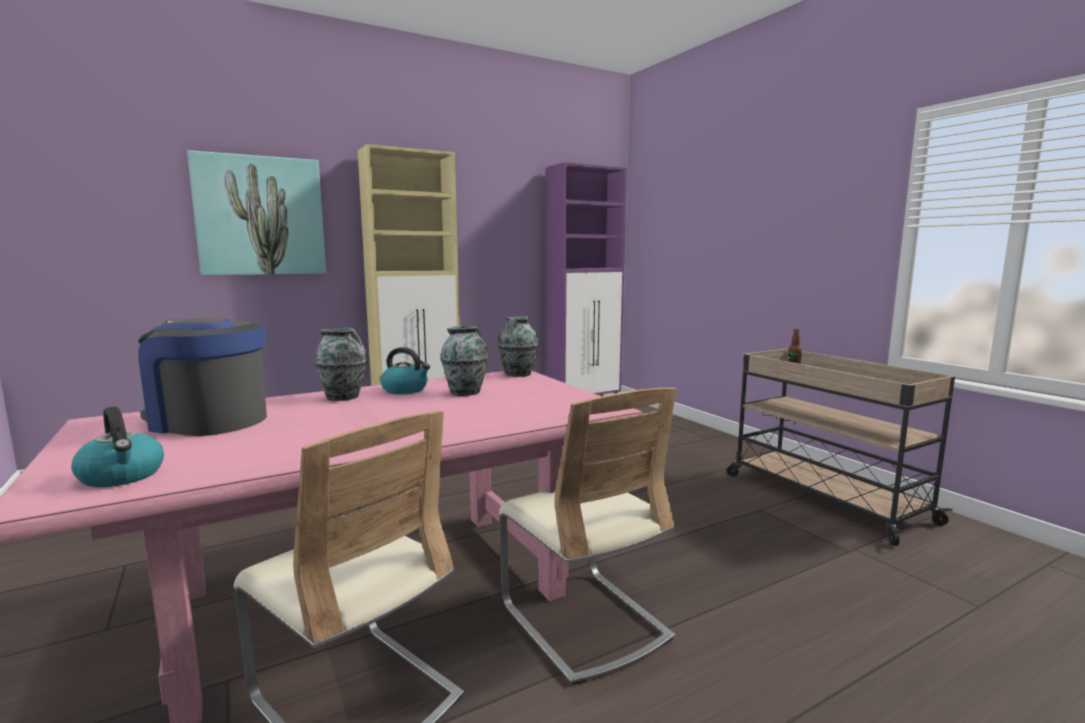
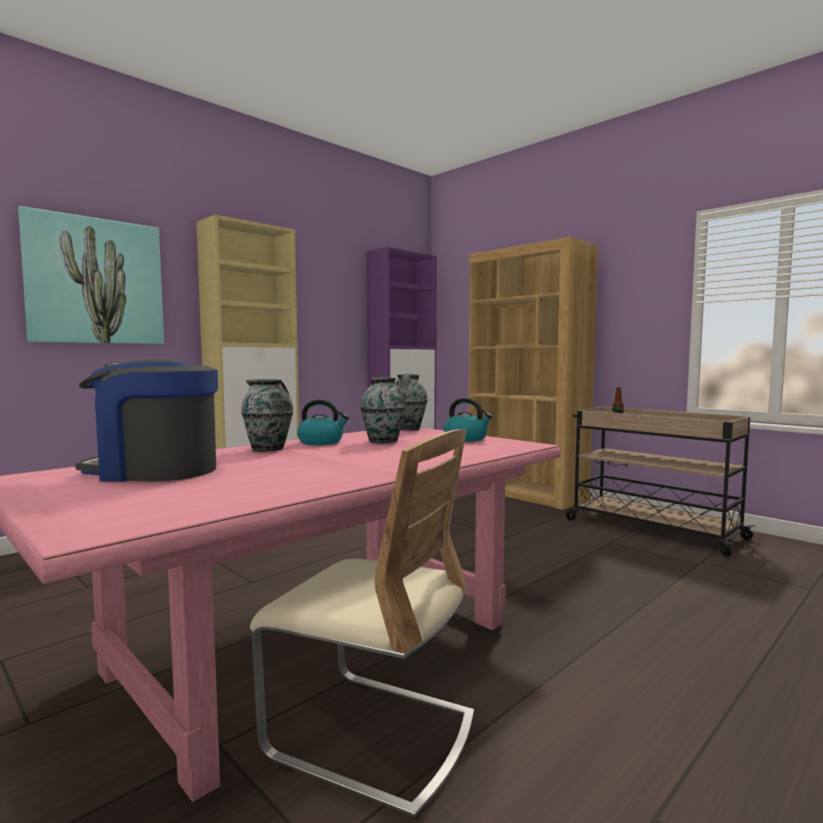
camera: 15 degrees left, 5 degrees down
kettle [71,406,164,487] -> kettle moved to [444,398,493,442]
beige chair [499,388,676,685] -> none
none -> brown bookcase [469,237,598,510]

